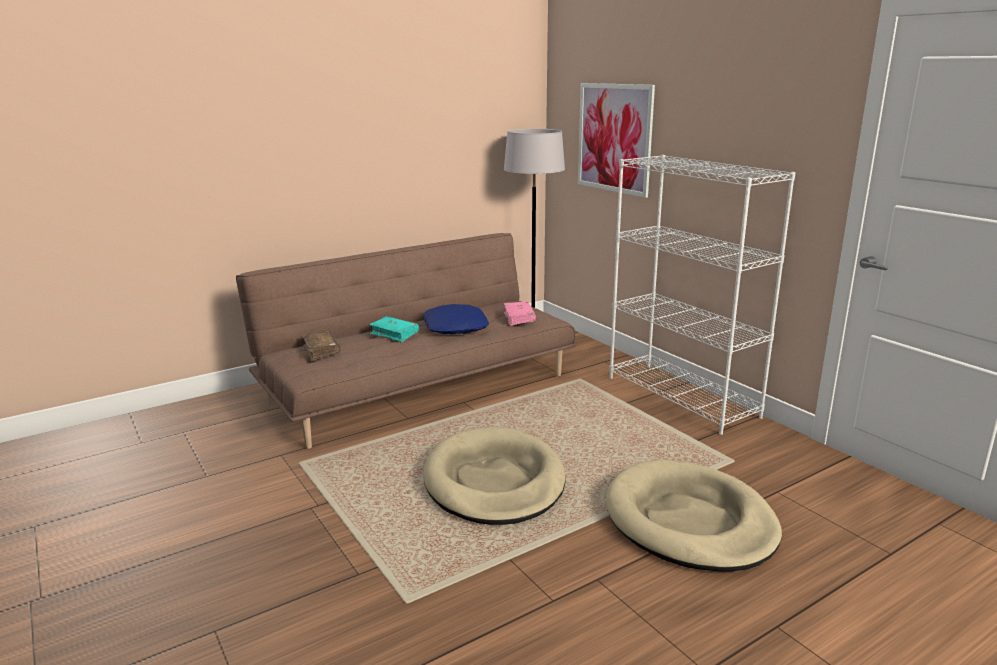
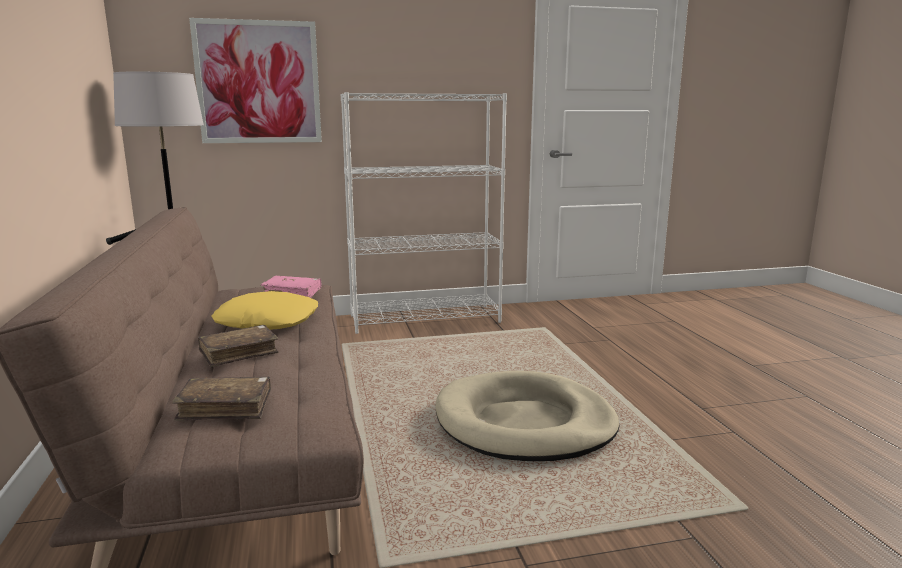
camera: 70 degrees left, 5 degrees down
turquoise book [369,316,419,343] -> brown book [198,325,279,367]
blue pillow [423,304,489,334] -> yellow pillow [211,291,318,330]
beige dog bed [606,459,782,572] -> none

